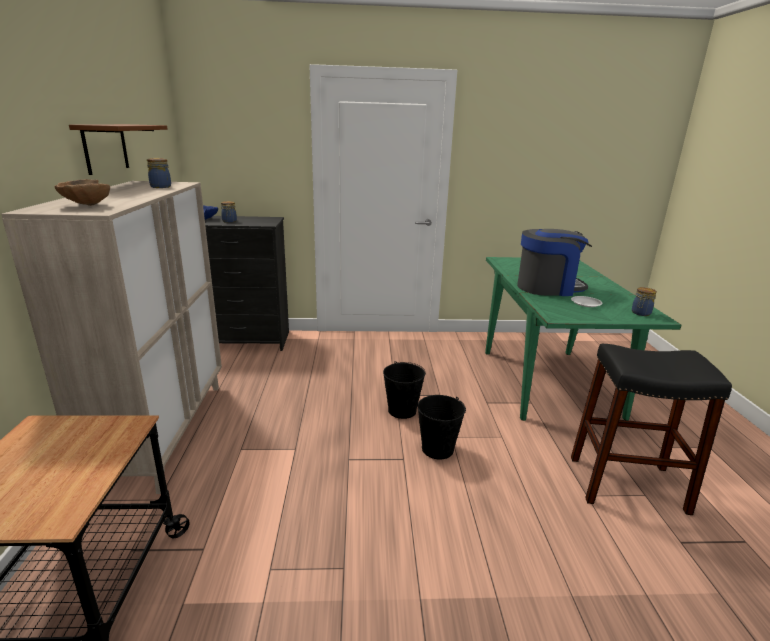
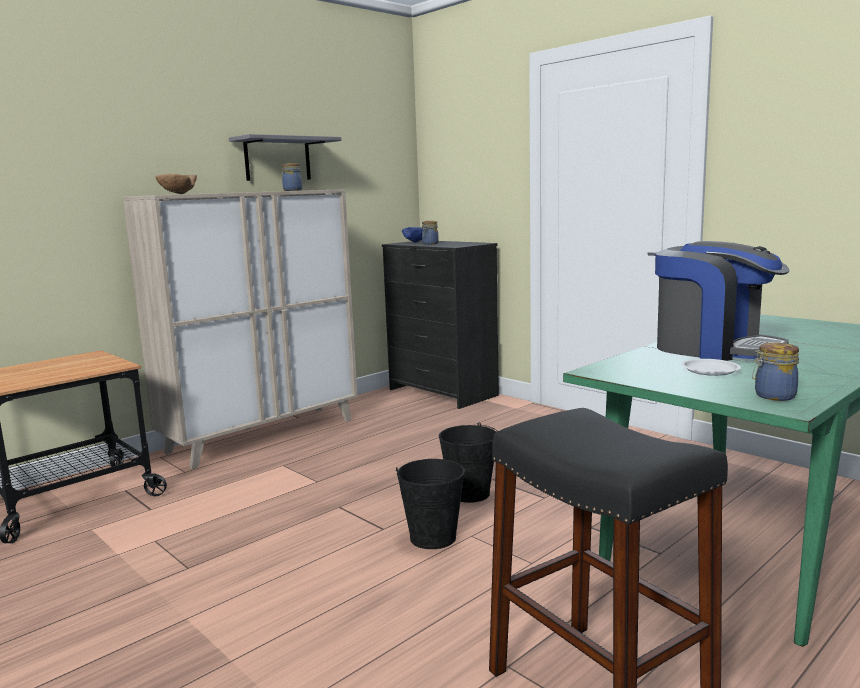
camera: 50 degrees right, 10 degrees down
brown shelf [69,124,167,175] -> grey shelf [229,134,342,181]

